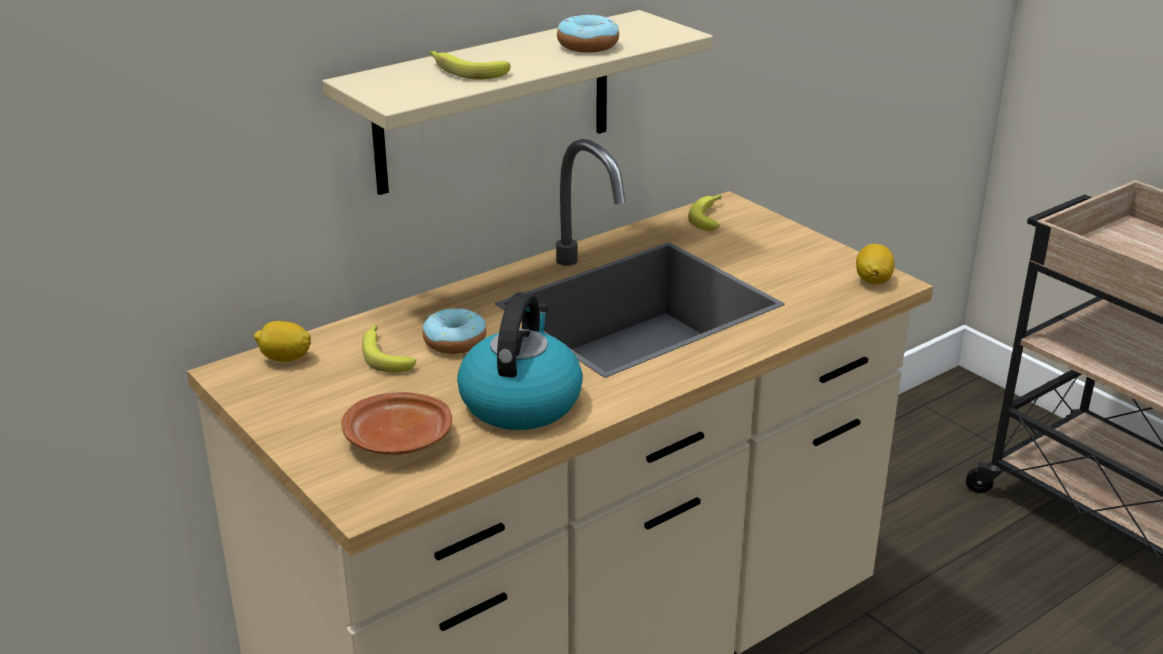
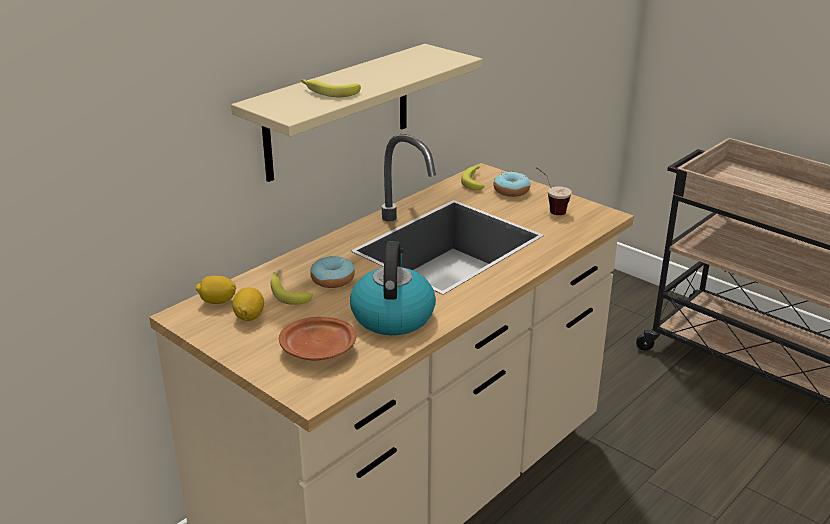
camera: 10 degrees left, 0 degrees up
donut [557,14,619,53] -> donut moved to [493,171,530,197]
lemon [856,244,895,285] -> lemon moved to [232,287,264,321]
none -> cup [536,167,572,215]

